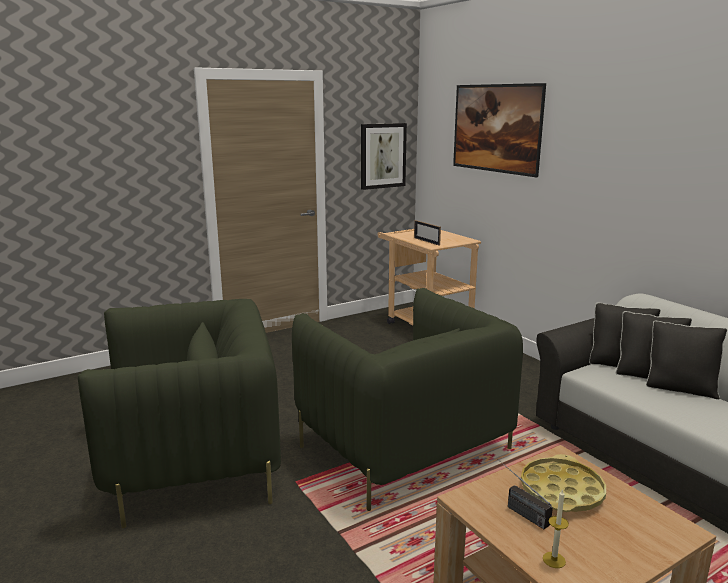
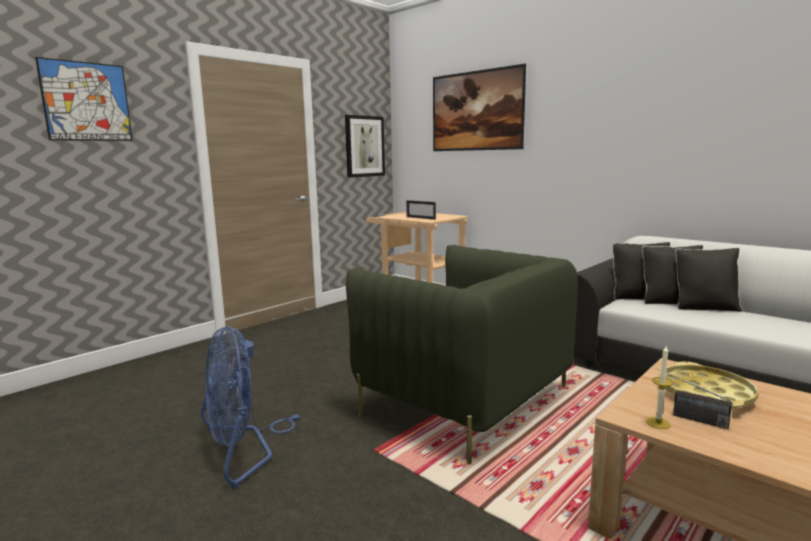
camera: 15 degrees left, 5 degrees down
green armchair [78,299,281,528] -> blue fan [201,326,302,489]
candle [543,489,569,568] -> candle moved to [646,346,673,429]
none -> picture [35,57,133,141]

